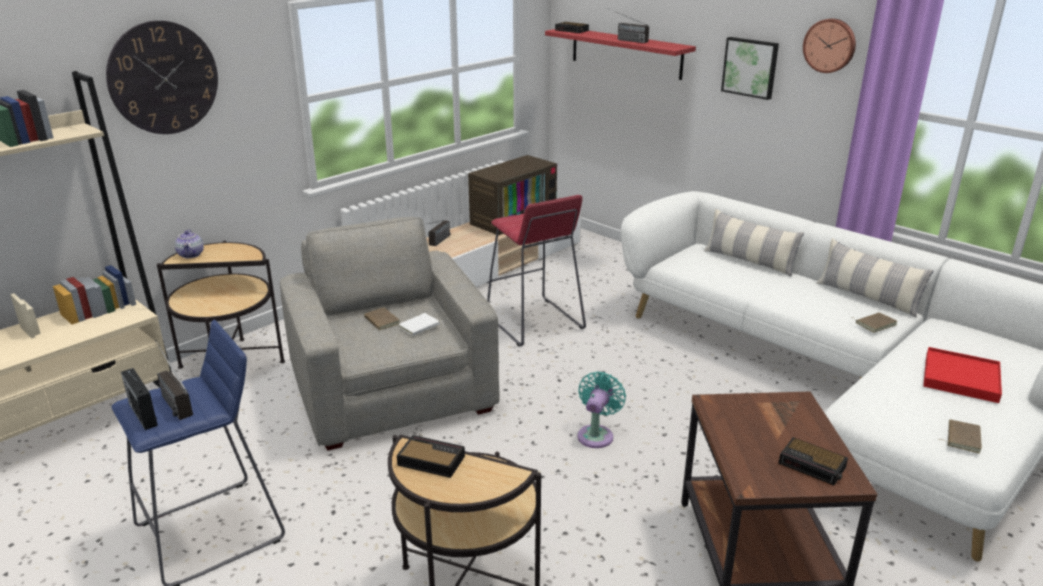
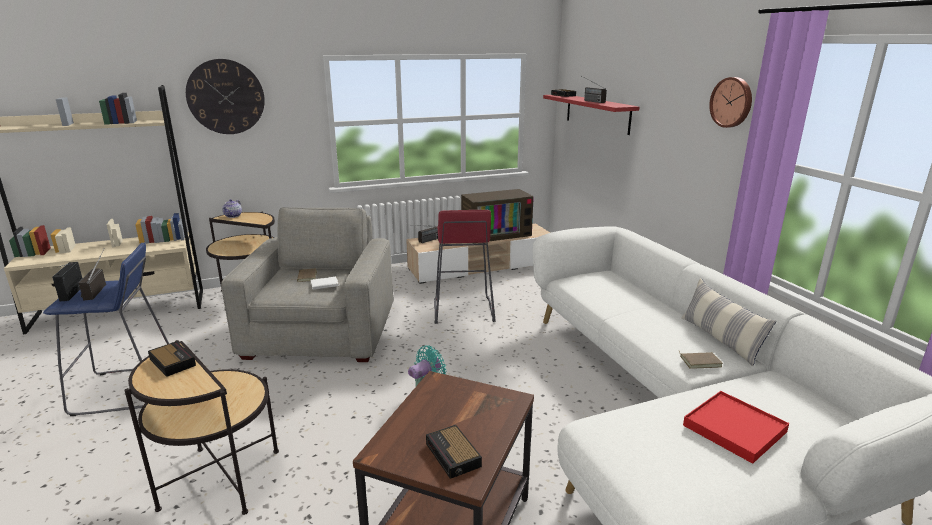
camera: 25 degrees right, 5 degrees down
pillow [704,209,804,277] -> none
picture [721,37,779,100] -> none
brown book [938,419,982,454] -> none

